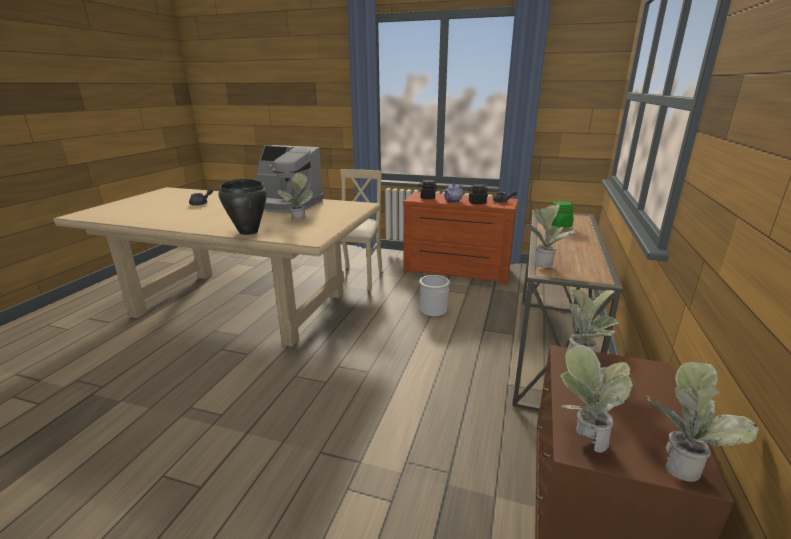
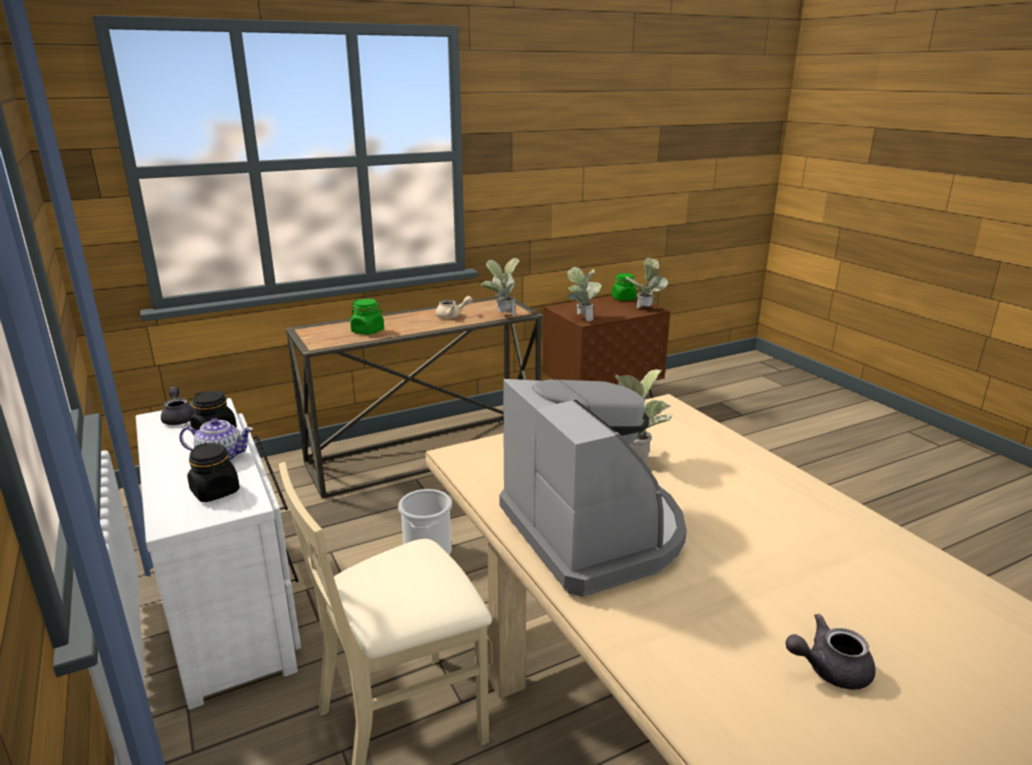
camera: 135 degrees left, 0 degrees up
black cooking pot [218,179,267,235] -> none
brown dresser [403,192,518,284] -> white dresser [135,398,301,710]
potted plant [645,362,760,482] -> green jar [612,273,636,301]
none -> beige teapot [436,296,472,319]

